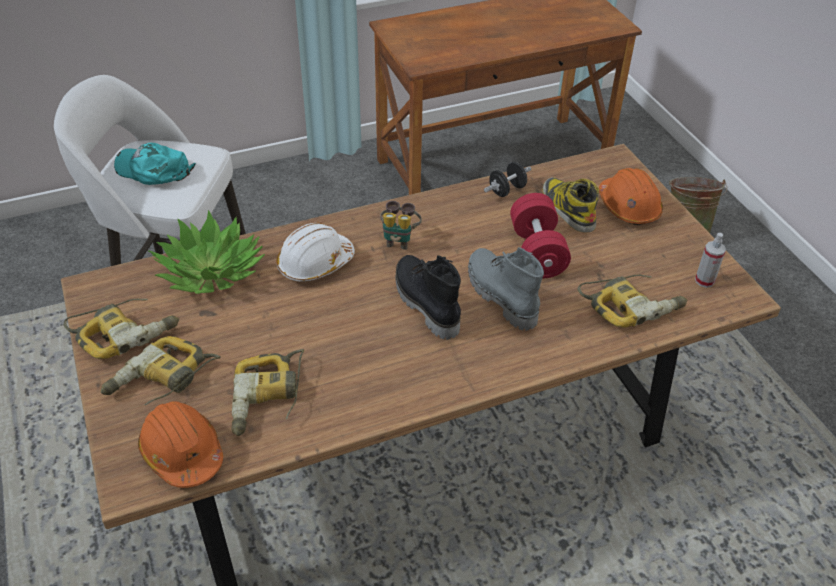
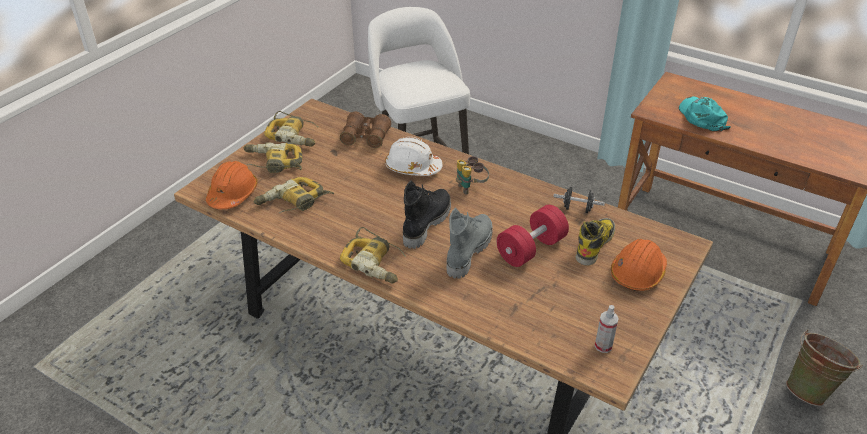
camera: 55 degrees right, 5 degrees down
turquoise cap [114,143,196,185] -> turquoise cap moved to [679,97,731,132]
potted plant [148,210,265,294] -> brown binoculars [340,112,391,148]
power drill [577,274,687,328] -> power drill moved to [340,227,406,283]

